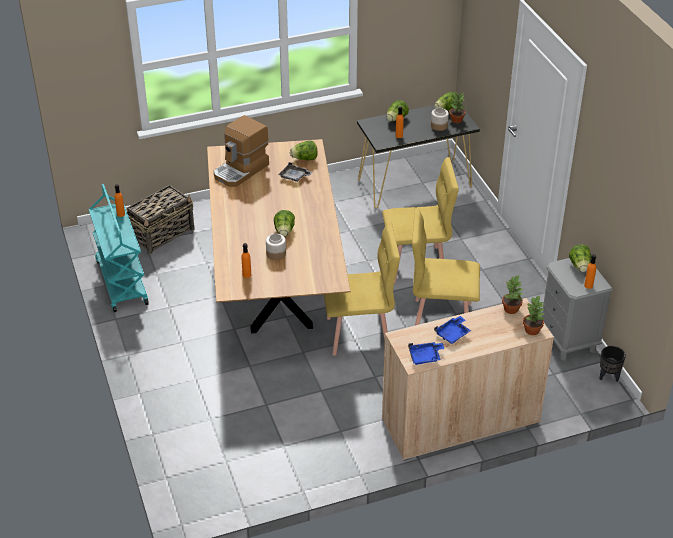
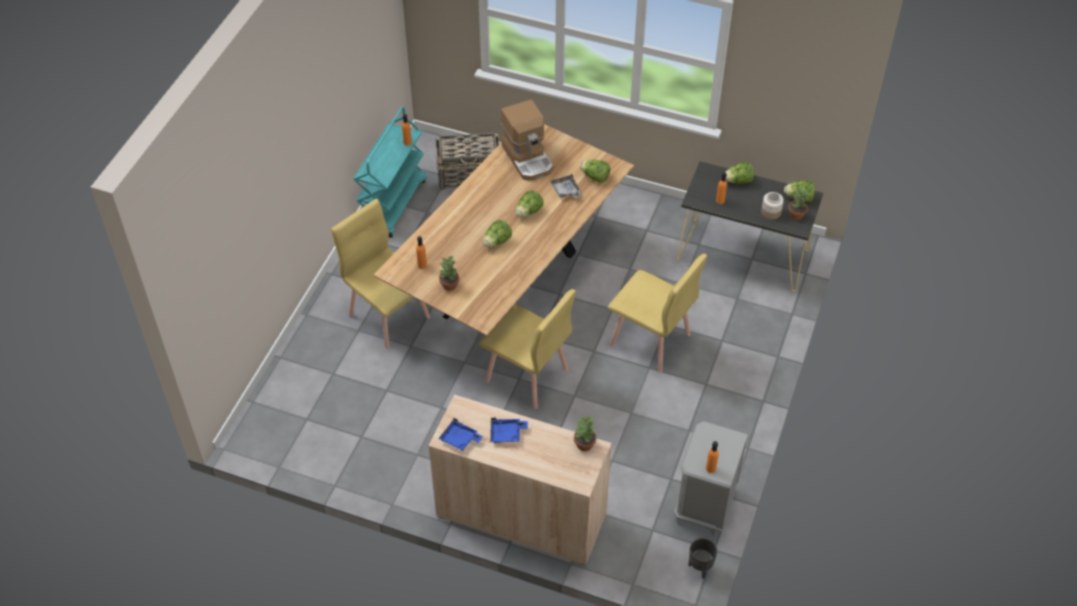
camera: 40 degrees right, 10 degrees up
coffee machine [214,115,269,187] -> coffee machine turned 105 degrees counterclockwise [501,100,553,181]
jar [266,234,286,260] -> none
yellow chair [412,209,480,326] -> yellow chair moved to [331,199,430,349]
potted plant [523,296,545,335] -> potted plant moved to [439,256,460,291]
lettuce [569,244,591,272] -> lettuce moved to [515,190,544,217]

